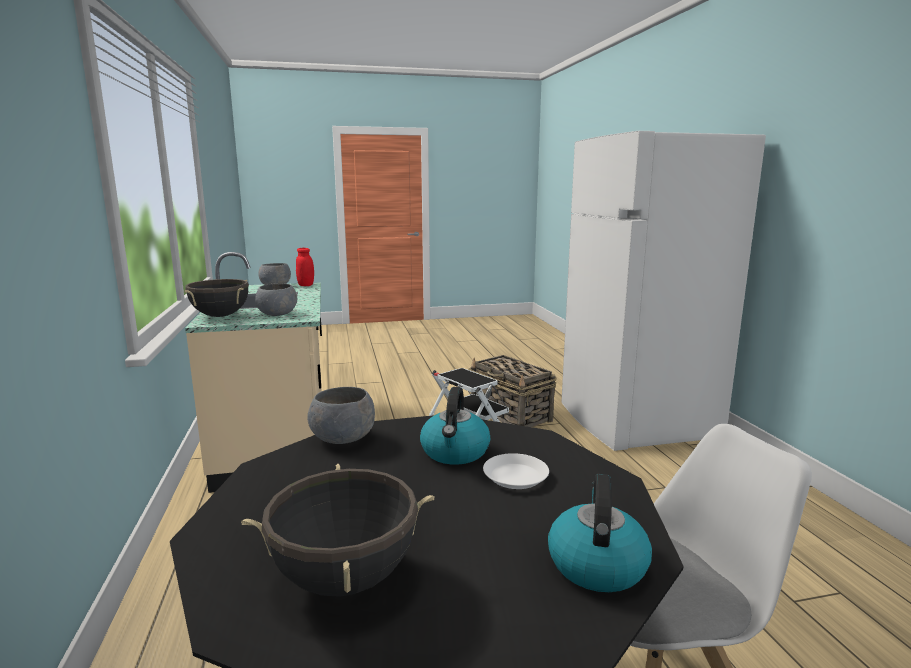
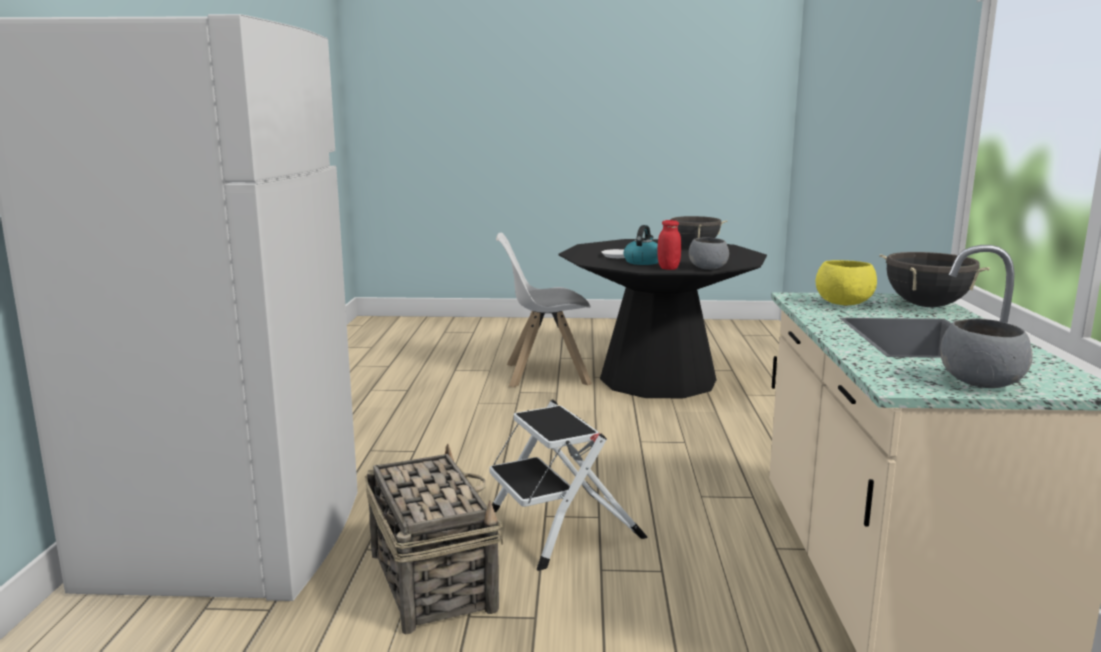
camera: 165 degrees left, 0 degrees up
grey bowl [255,284,297,316] -> yellow bowl [816,260,877,305]
red jar [296,248,314,286] -> red jar moved to [657,220,681,270]
kettle [548,474,652,592] -> none

